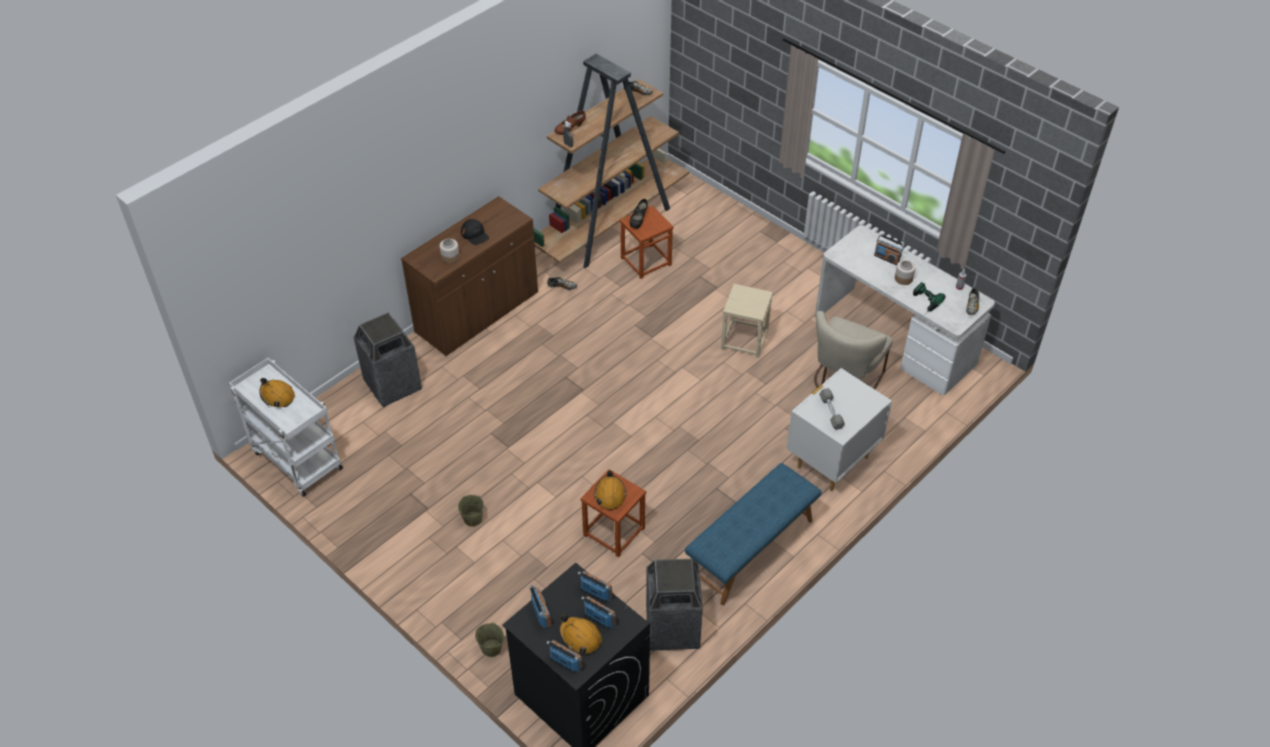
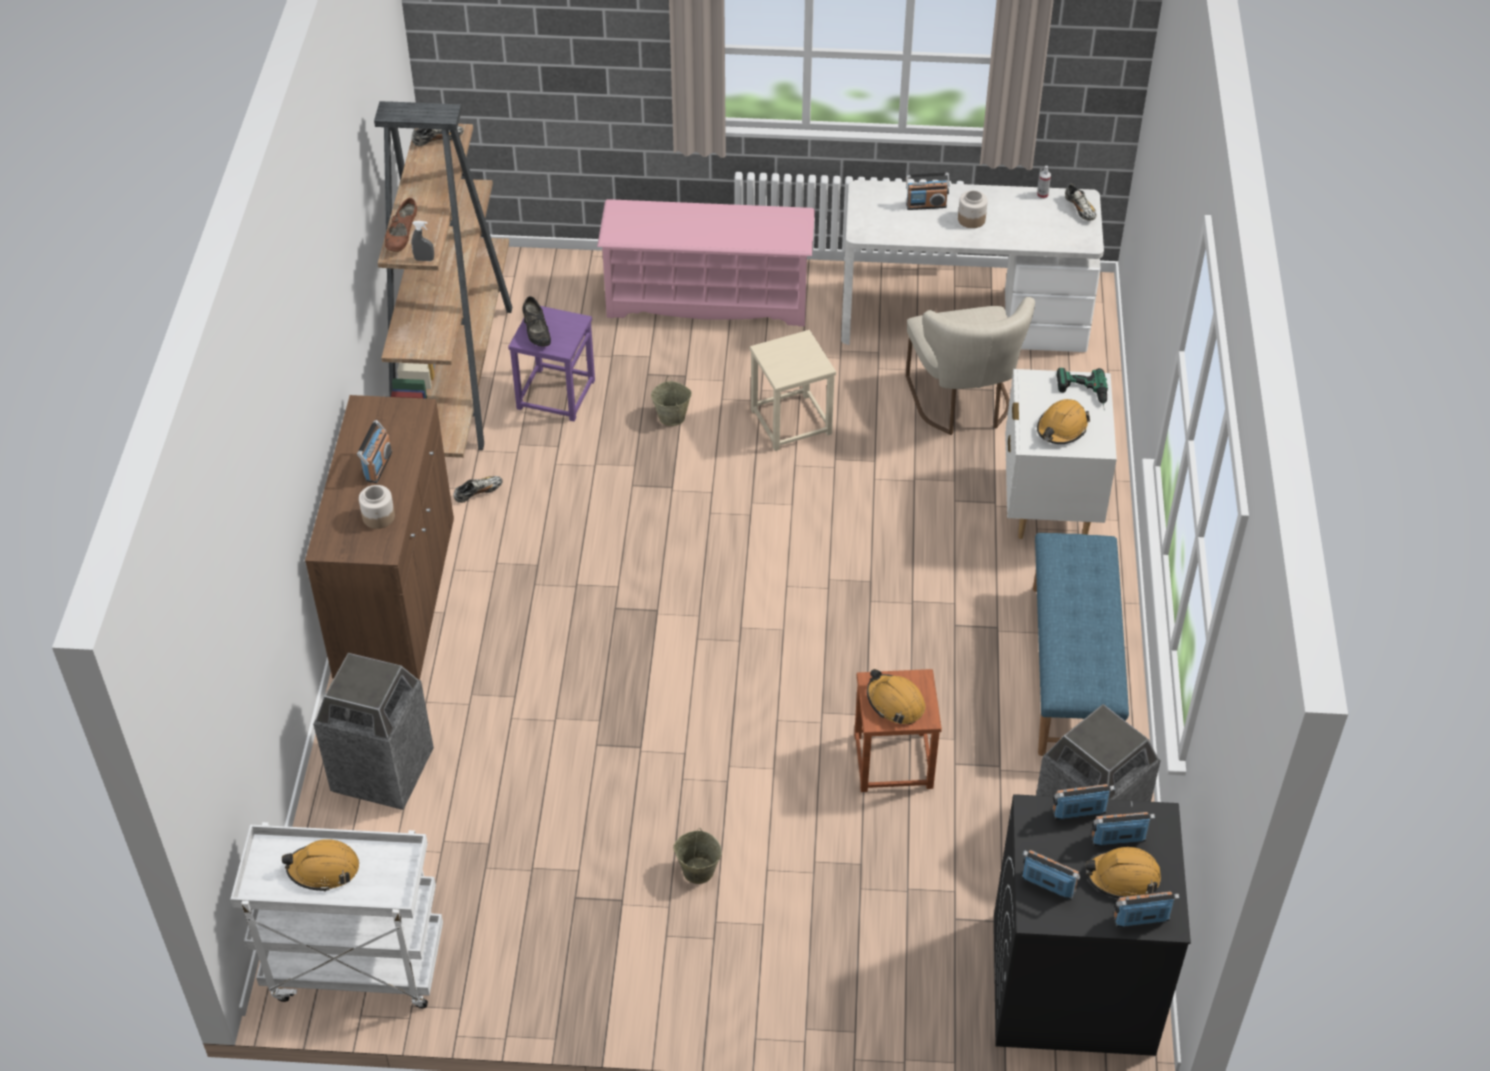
camera: 40 degrees left, 0 degrees up
black cap [461,219,489,245] -> radio [357,420,392,483]
beige bucket [475,623,504,657] -> beige bucket moved to [651,376,692,426]
brown stool [620,206,674,279] -> purple stool [508,306,595,421]
grey dumbbell [819,388,845,430] -> orange hard hat [1037,399,1090,444]
power drill [913,282,946,315] -> power drill moved to [1056,368,1108,411]
none -> pink shoe rack [597,199,815,326]

